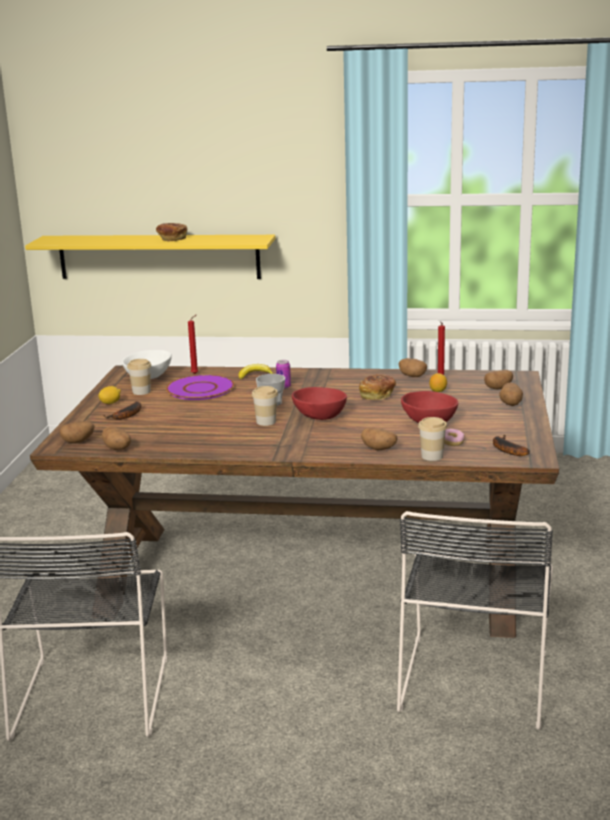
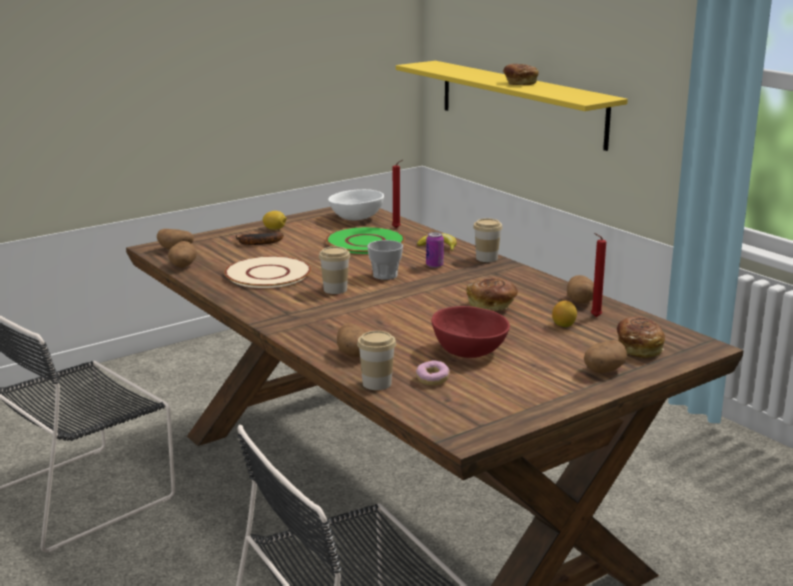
camera: 45 degrees right, 0 degrees up
cup [127,359,151,395] -> cup moved to [473,218,502,262]
purple plate [166,375,234,400] -> green plate [326,227,405,254]
red bowl [292,387,347,420] -> none
potato [484,370,513,389] -> bread [617,317,665,358]
banana [493,435,530,456] -> none
none -> beige plate [224,256,311,288]

